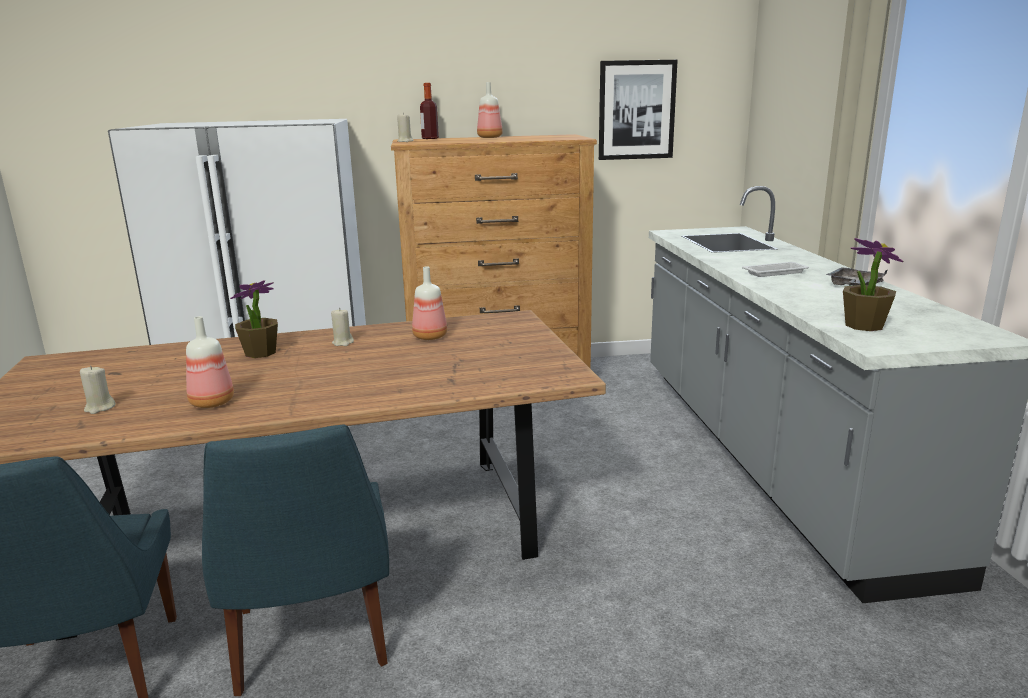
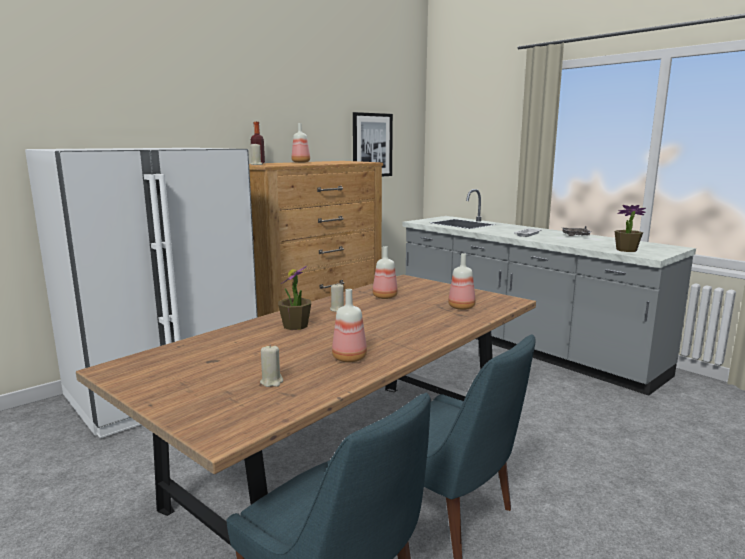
camera: 35 degrees left, 5 degrees down
none -> bottle [448,253,475,310]

